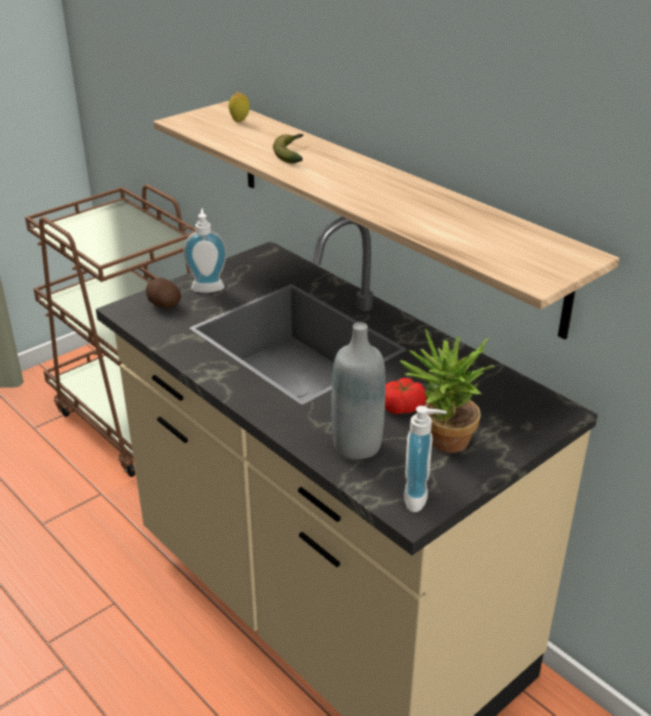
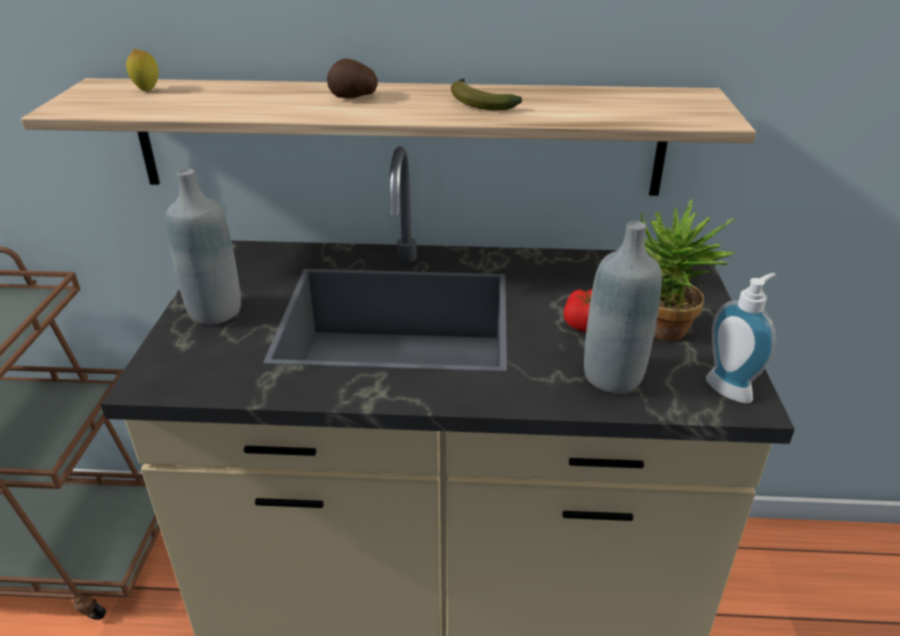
camera: 45 degrees left, 0 degrees up
potato [146,278,181,308] -> potato moved to [327,59,378,98]
soap dispenser [183,209,227,293] -> grey bottle [166,169,241,325]
banana [273,134,303,163] -> banana moved to [451,78,522,111]

